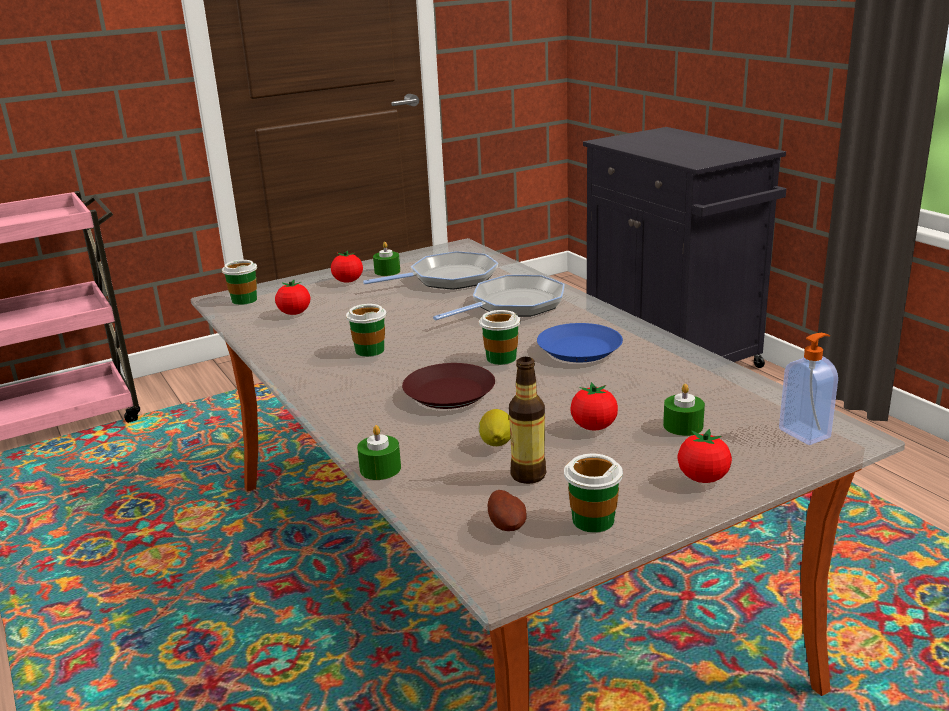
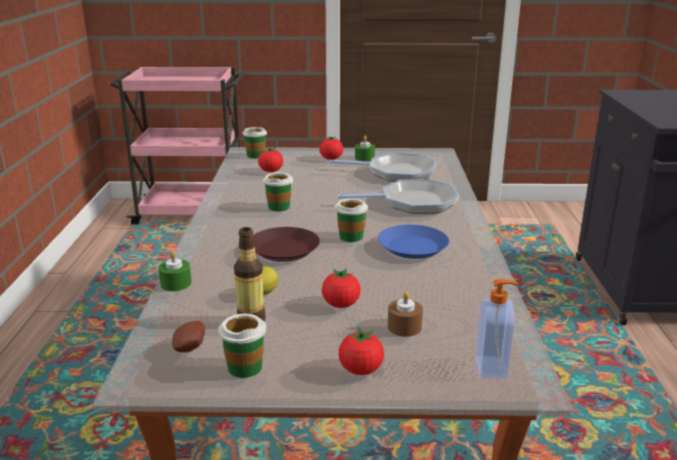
camera: 30 degrees right, 0 degrees up
green candle [663,384,705,436] -> brown candle [388,291,423,337]

